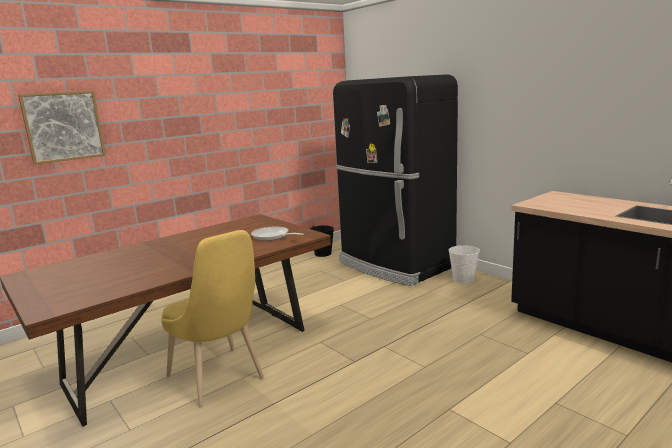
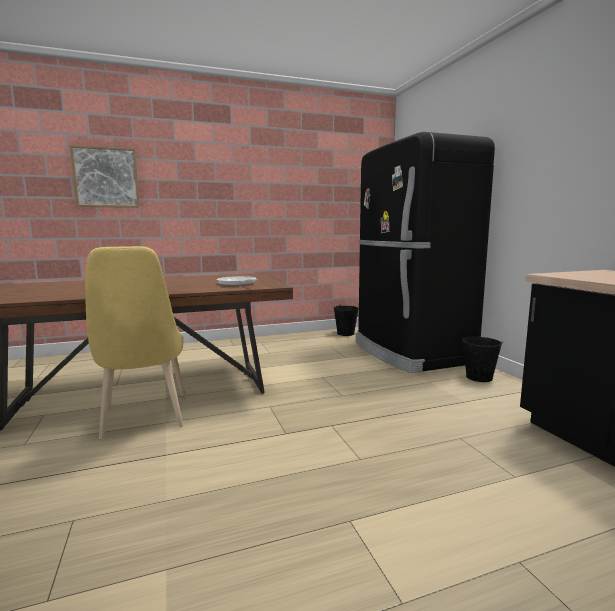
camera: 20 degrees right, 5 degrees down
white bucket [448,245,480,284] -> black bucket [462,337,503,382]

